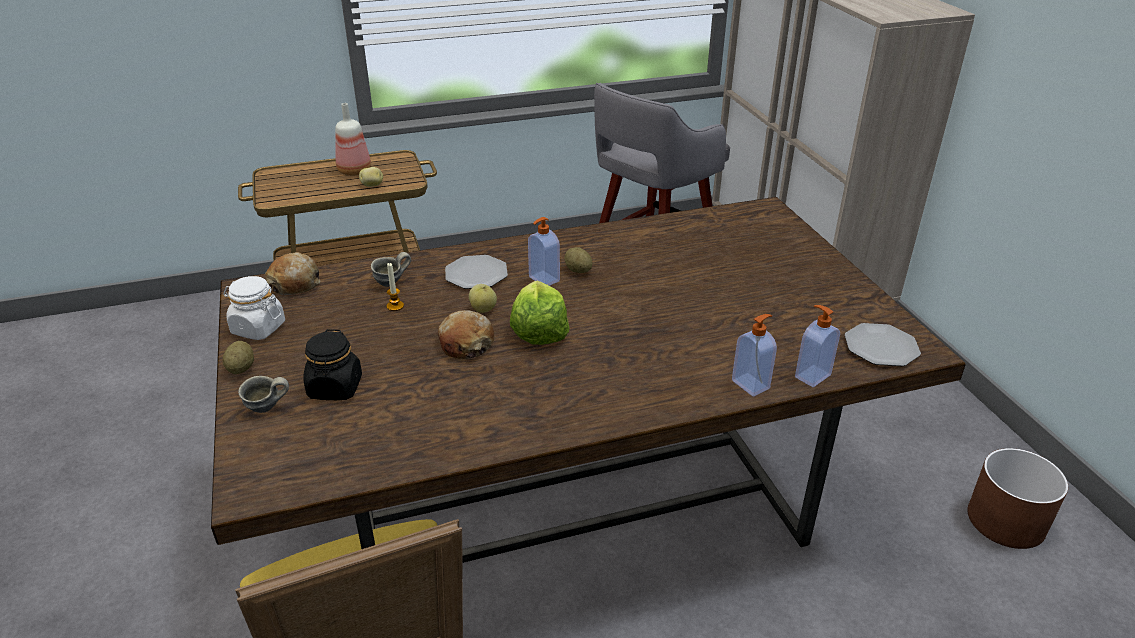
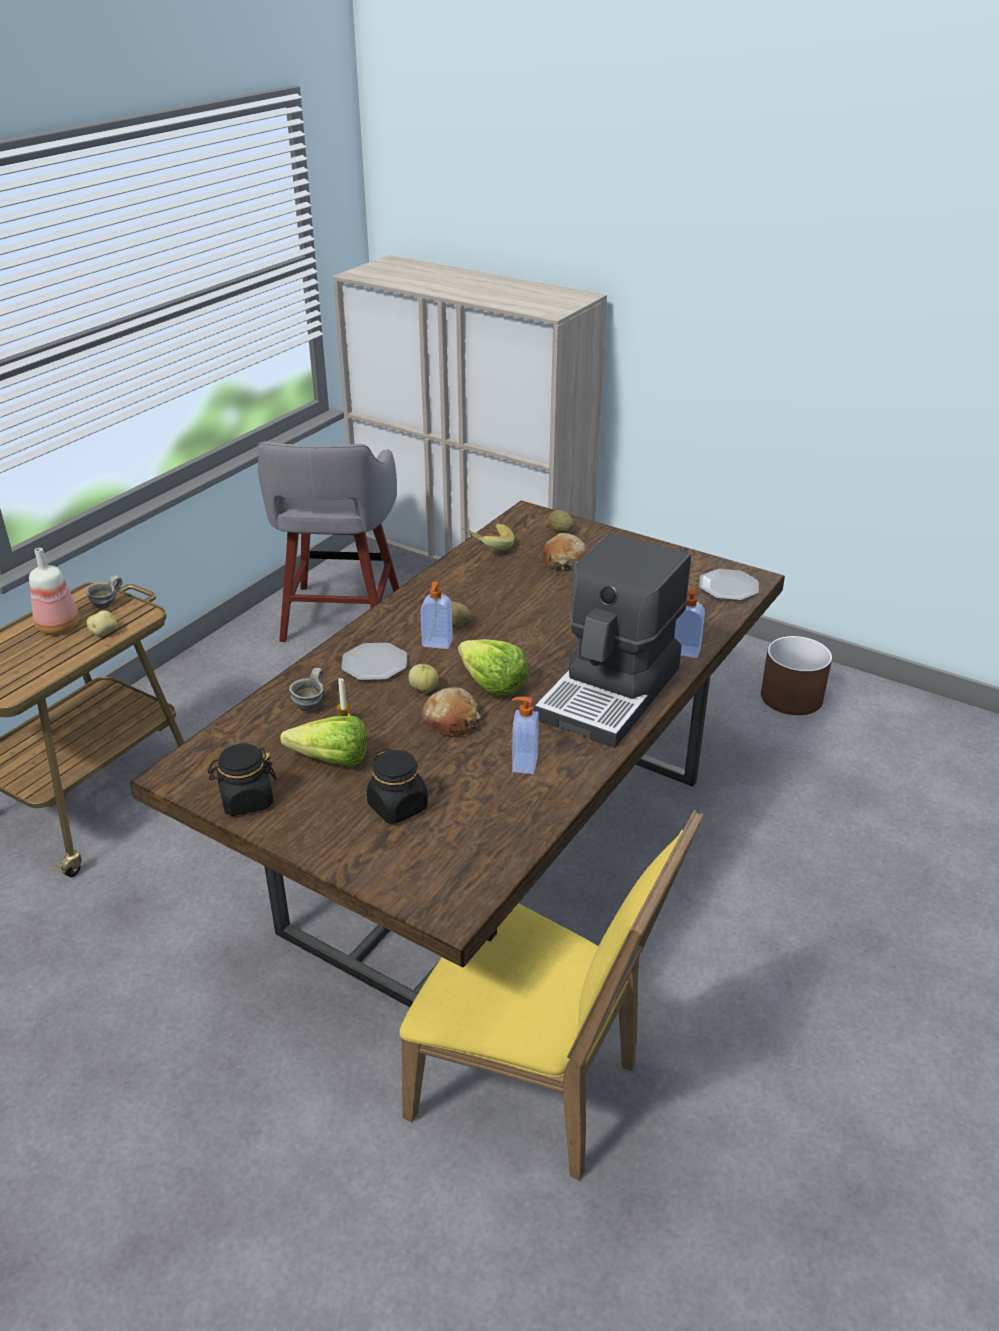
camera: 40 degrees left, 0 degrees up
potato [222,341,254,374] -> potato moved to [548,510,574,533]
white jar [223,276,285,340] -> black jar [208,743,277,816]
grey mug [238,376,289,413] -> grey mug moved to [86,575,123,609]
bread [265,252,320,295] -> bread moved to [542,533,588,571]
soap dispenser [795,305,840,387] -> soap dispenser moved to [512,697,539,774]
none -> lettuce [281,716,367,767]
none -> banana [463,524,515,550]
none -> coffee machine [534,533,691,748]

